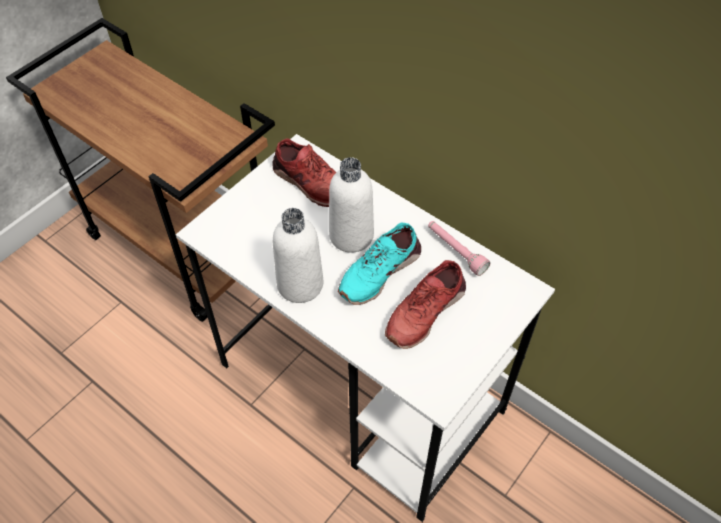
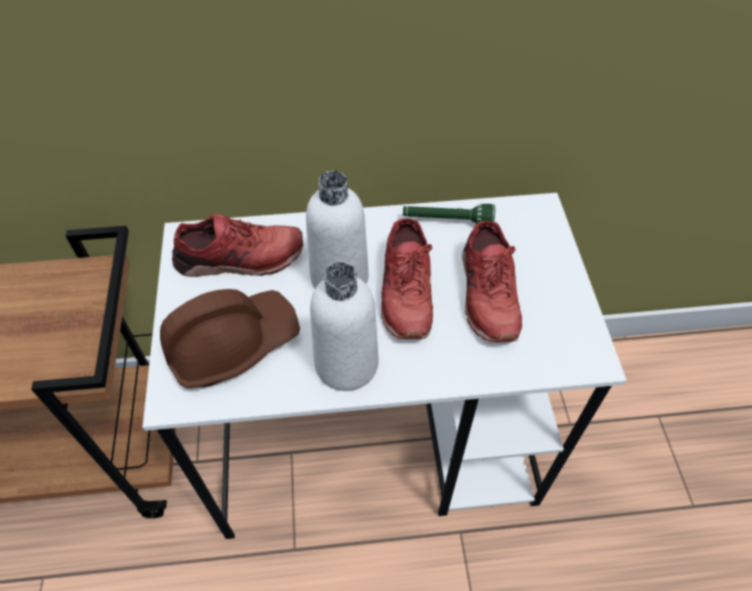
camera: 45 degrees left, 0 degrees up
turquoise shoe [338,223,421,305] -> red shoe [381,218,433,339]
pink flashlight [428,221,490,276] -> green flashlight [403,204,495,224]
none -> brown hard hat [160,289,300,389]

